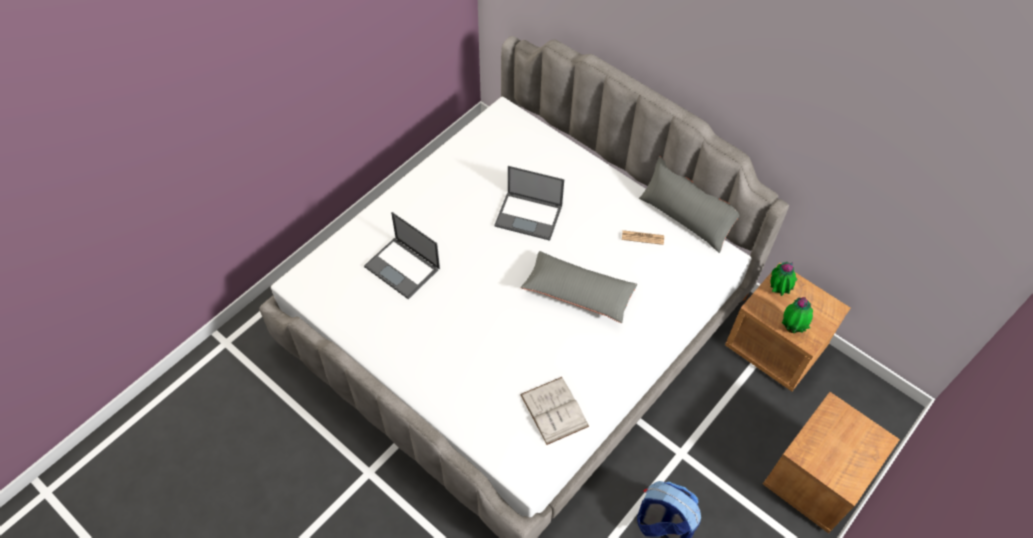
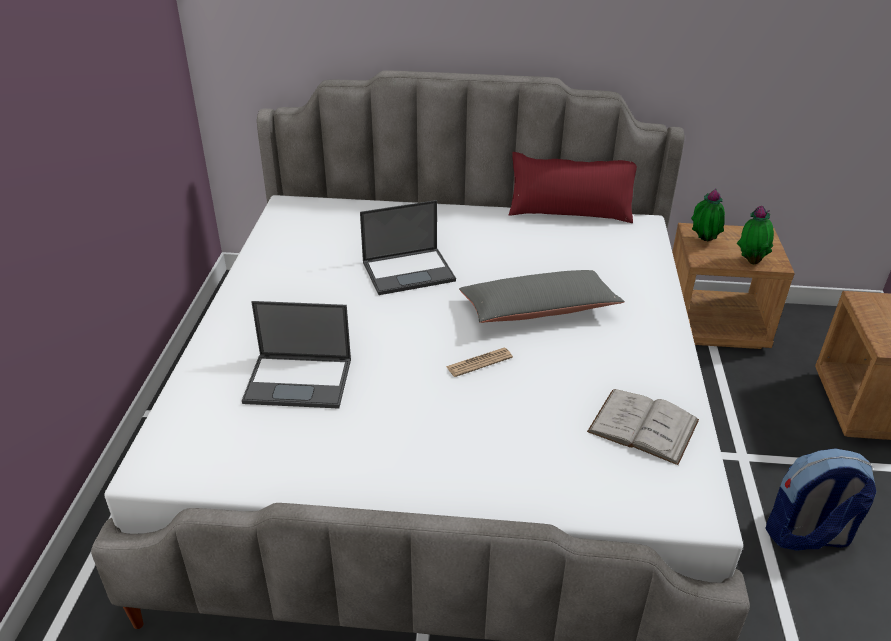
camera: 35 degrees left, 20 degrees down
newspaper [622,230,664,245] -> newspaper moved to [446,348,513,377]
grey pillow [639,156,739,253] -> red pillow [509,152,637,223]

